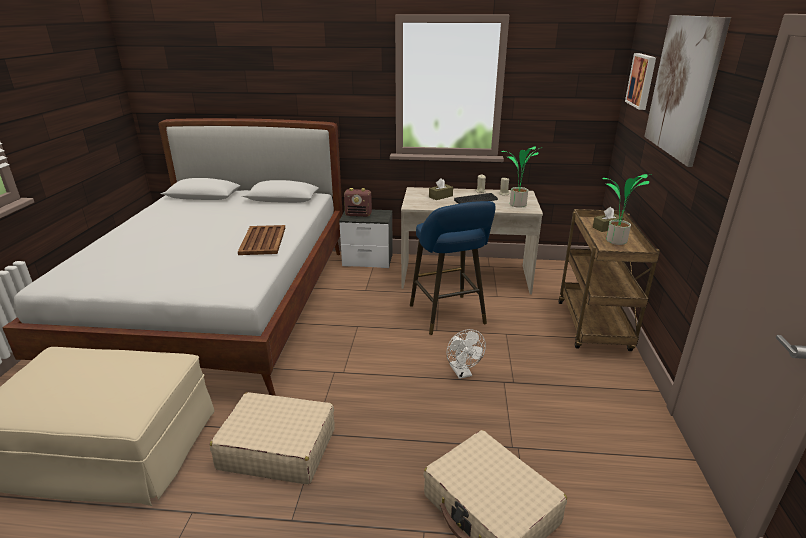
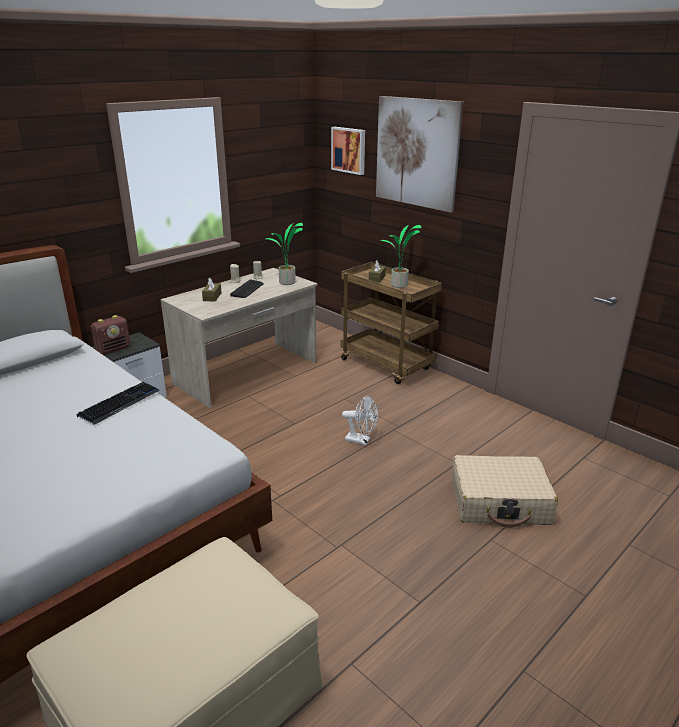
camera: 50 degrees left, 0 degrees up
beige suitcase [210,392,335,484] -> none
brown tray [238,225,285,255] -> keyboard [77,382,160,425]
blue stool [410,201,496,335] -> none

